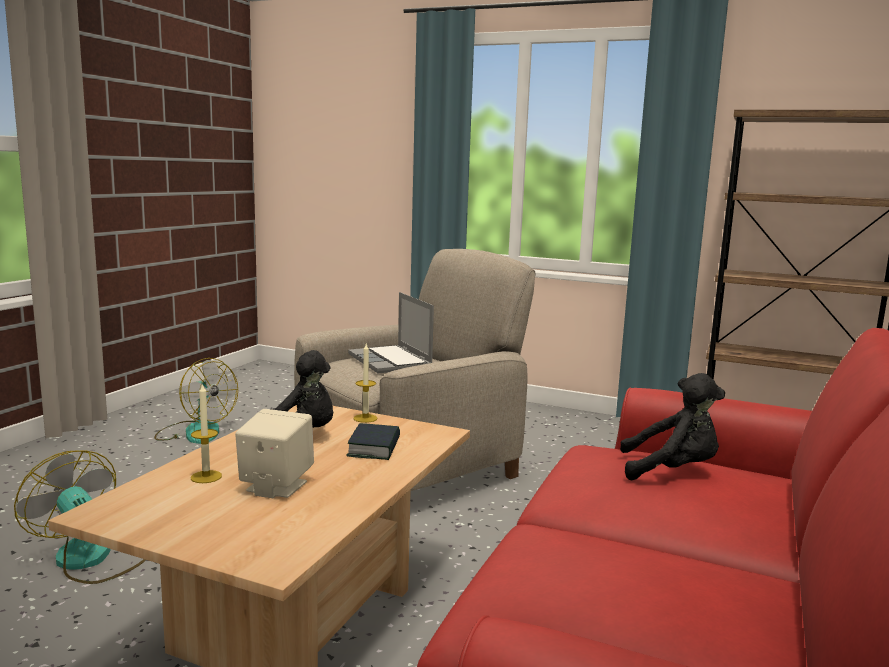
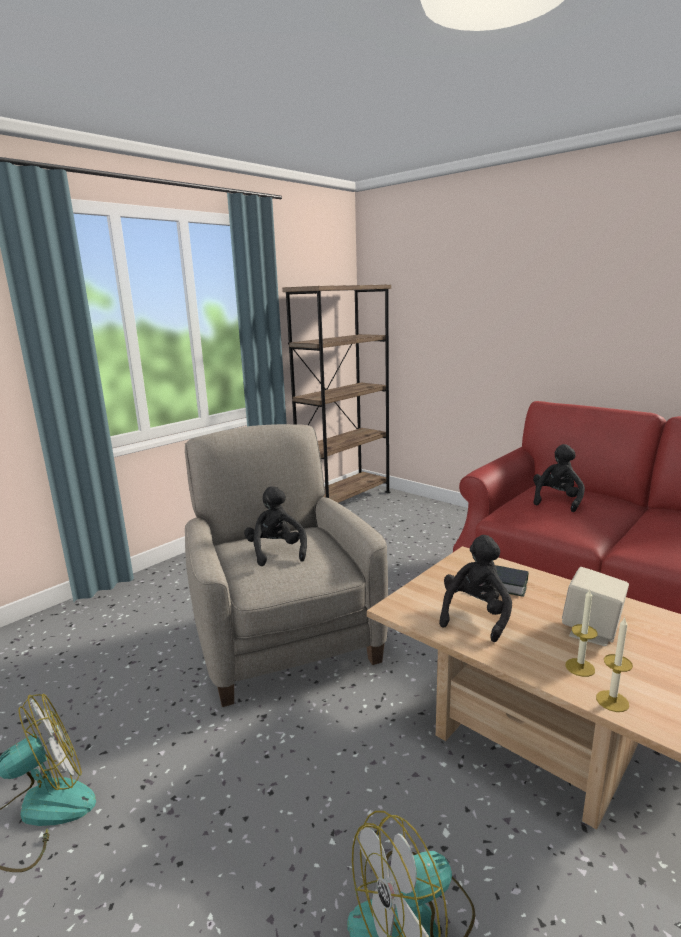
camera: 70 degrees left, 5 degrees up
laptop [348,292,434,373] -> black plush toy [244,486,307,566]
candle [353,344,378,423] -> candle moved to [596,618,633,712]

